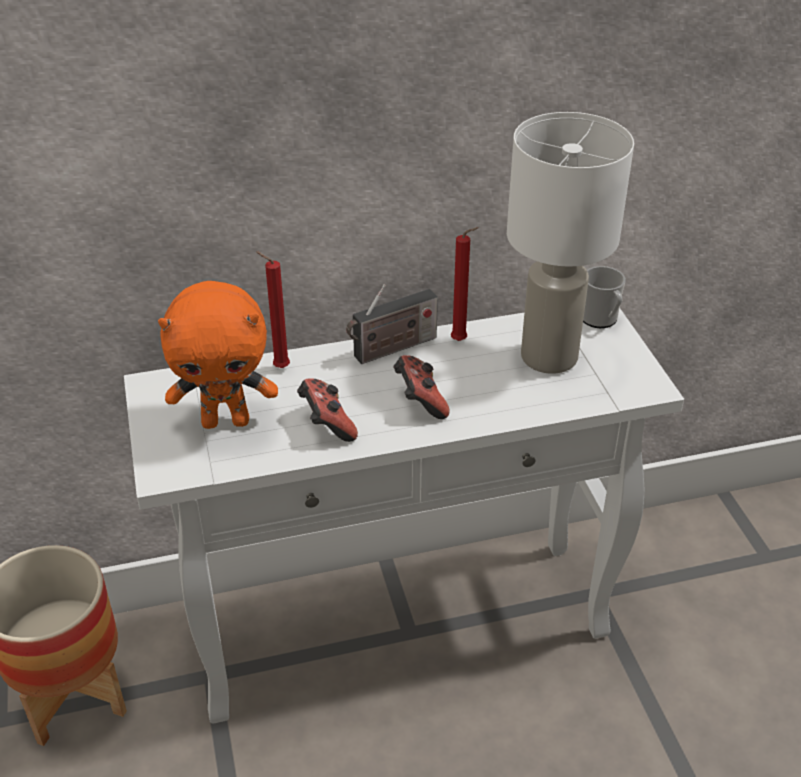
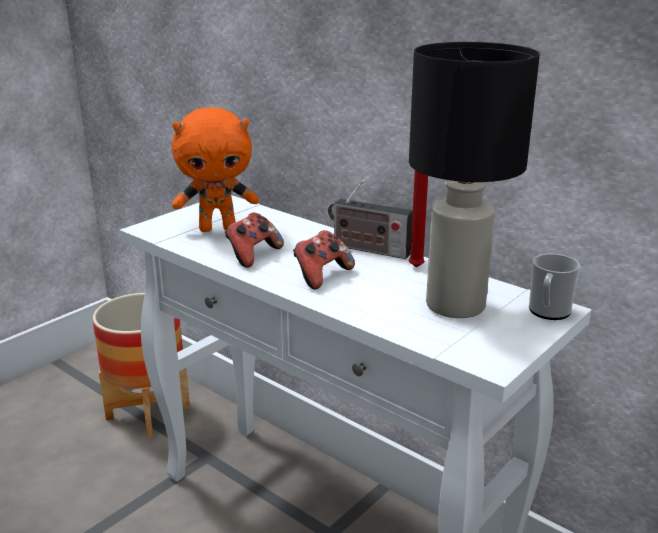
camera: 55 degrees right, 15 degrees down
orange plush toy [158,281,278,429] -> orange plush toy turned 60 degrees counterclockwise [172,107,259,232]
red candle [256,251,290,368] -> none
white table lamp [507,112,634,374] -> black table lamp [409,42,540,318]

